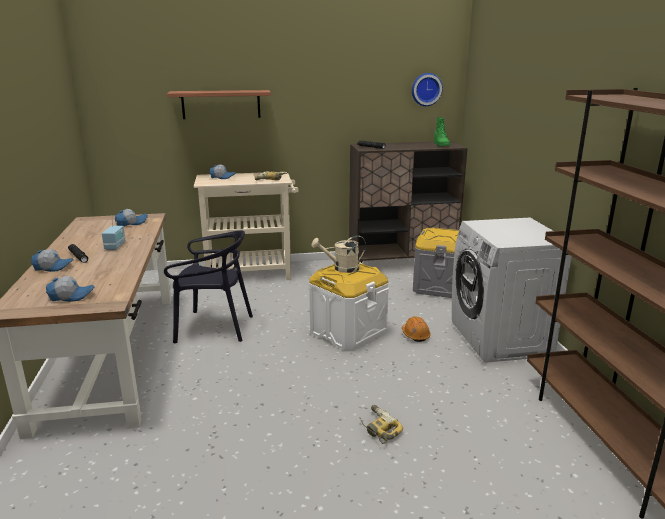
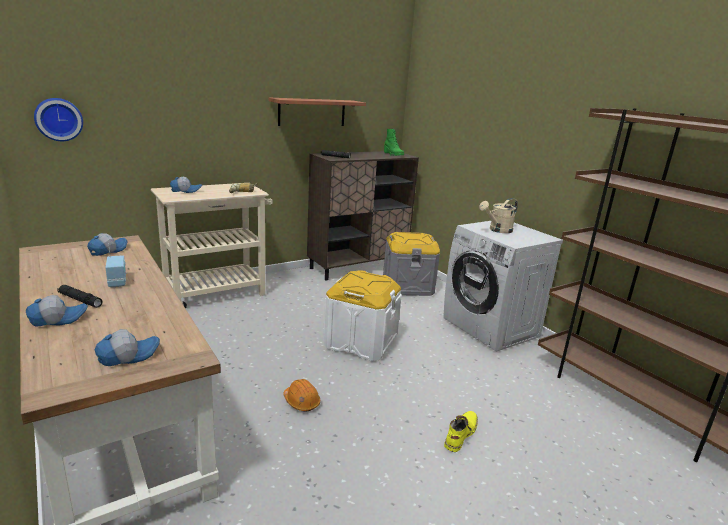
camera: 25 degrees left, 0 degrees up
black chair [164,231,253,343] -> none
shelf [167,90,271,119] -> shelf moved to [269,98,366,126]
beige watering can [312,236,366,273] -> beige watering can moved to [479,198,518,233]
power drill [359,405,403,444] -> yellow boot [444,411,478,452]
orange hard hat [402,316,431,342] -> orange hard hat moved to [283,379,320,412]
wall clock [412,73,443,106] -> wall clock moved to [34,98,83,141]

